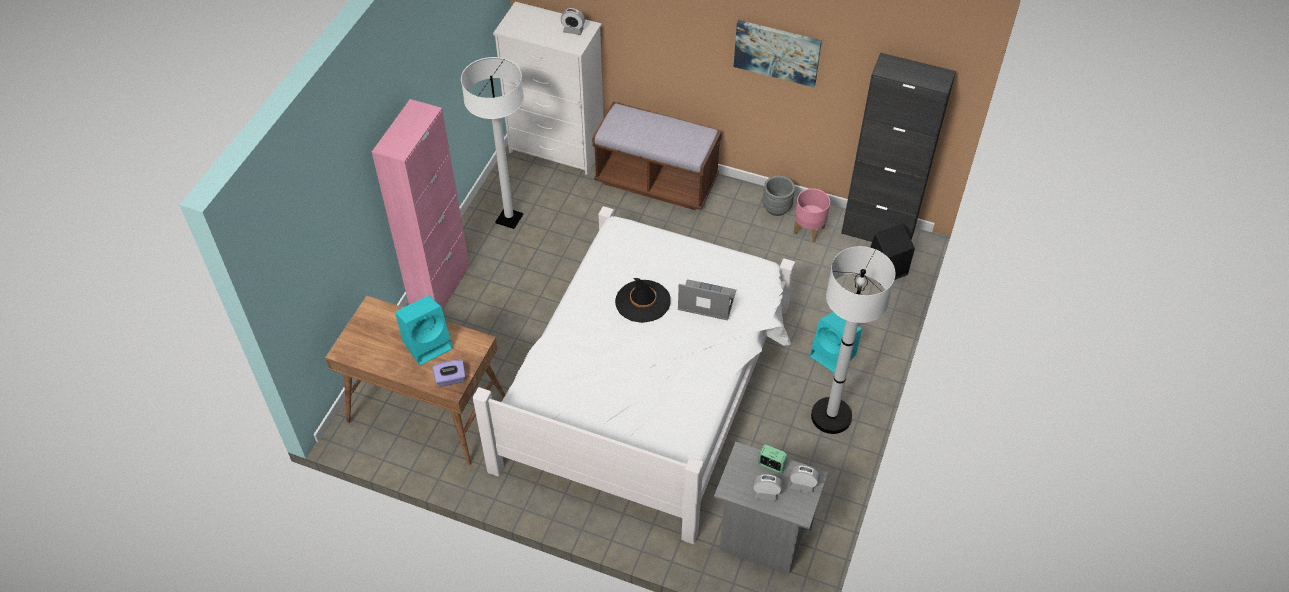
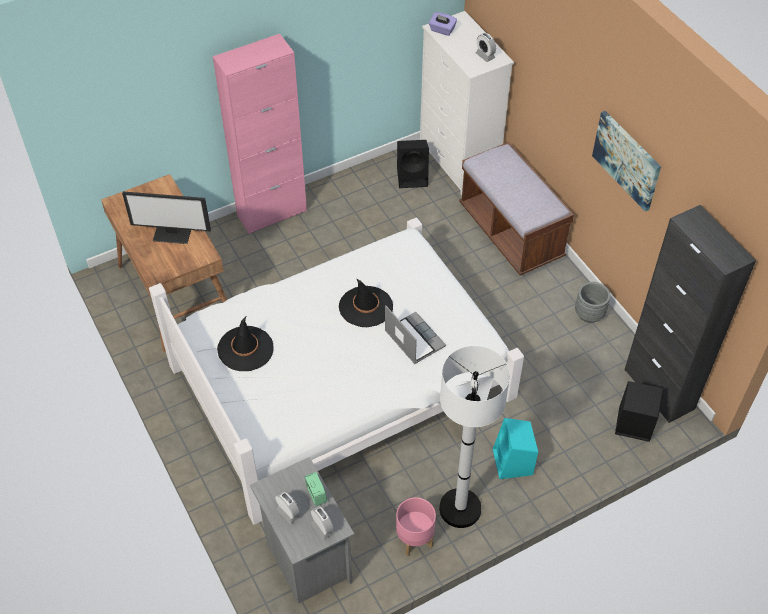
camera: 40 degrees right, 0 degrees up
turquoise speaker [395,295,453,366] -> monitor [122,192,211,244]
purple tissue box [432,360,465,387] -> purple tissue box moved to [429,12,457,36]
white floor lamp [461,57,524,229] -> none
pink planter [793,189,830,242] -> pink planter moved to [396,497,436,556]
none -> black hat [217,317,274,371]
none -> black speaker [397,140,429,188]

